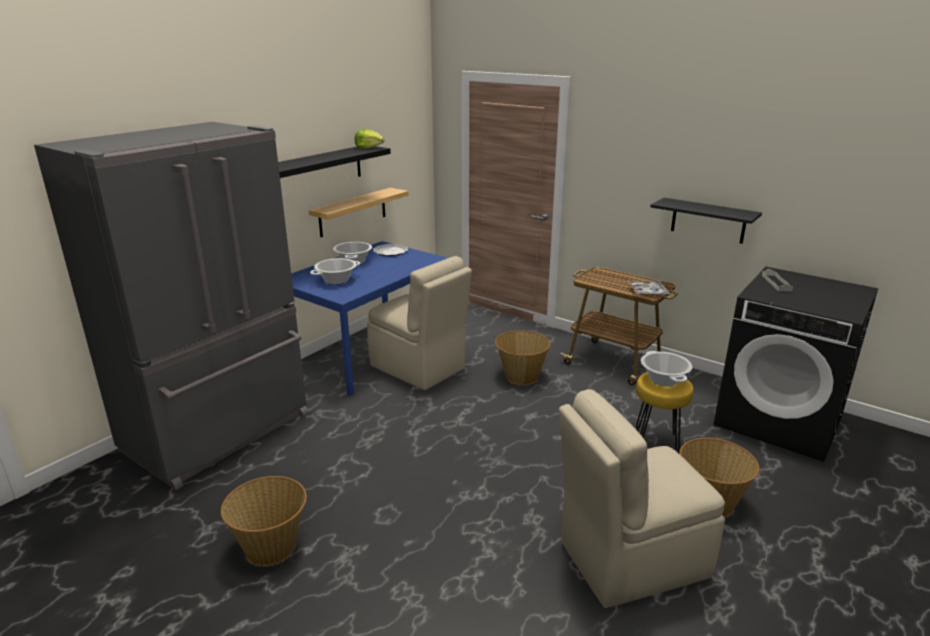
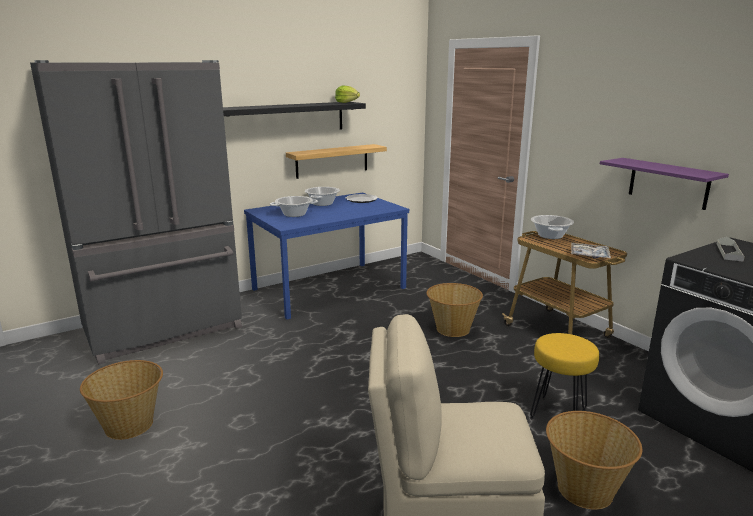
camera: 20 degrees right, 5 degrees down
beige chair [367,256,472,390] -> none
cooking pot [641,351,693,387] -> cooking pot moved to [531,215,574,239]
black shelf [650,198,762,244] -> purple shelf [600,158,729,210]

